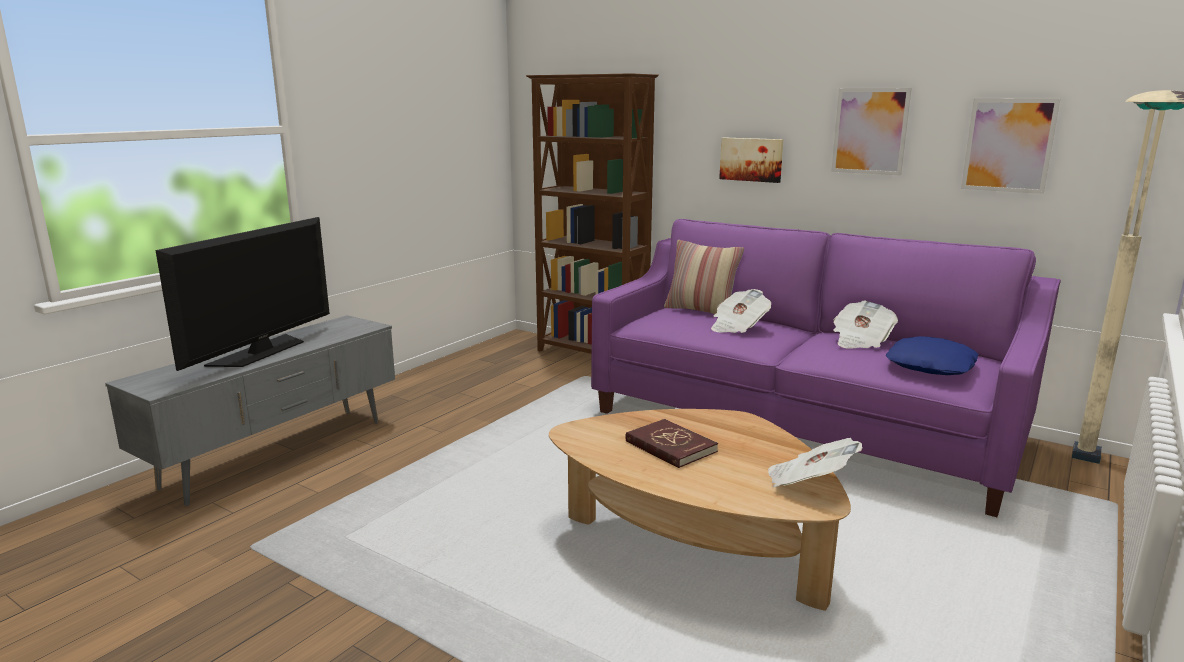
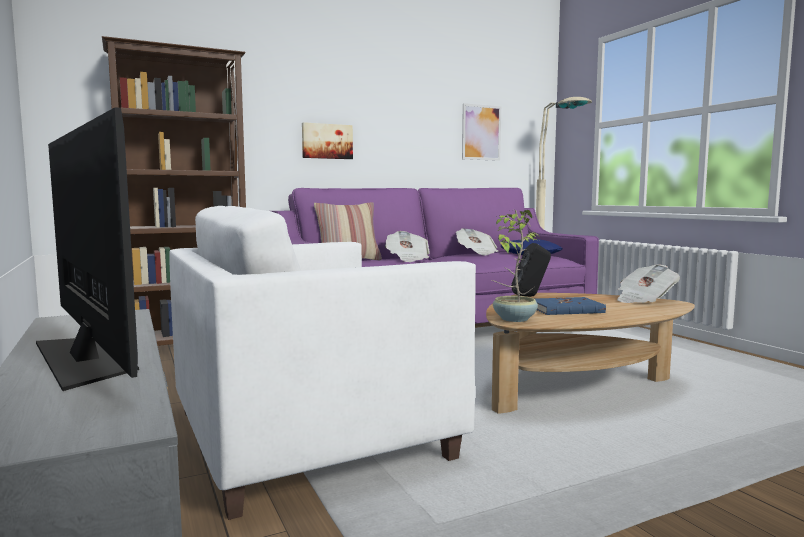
camera: 60 degrees left, 10 degrees down
red book [625,419,718,468] -> blue book [534,297,606,315]
picture [831,88,912,175] -> none
none -> white armchair [169,206,476,520]
none -> potted plant [492,210,542,322]
none -> black speaker [511,243,551,297]

